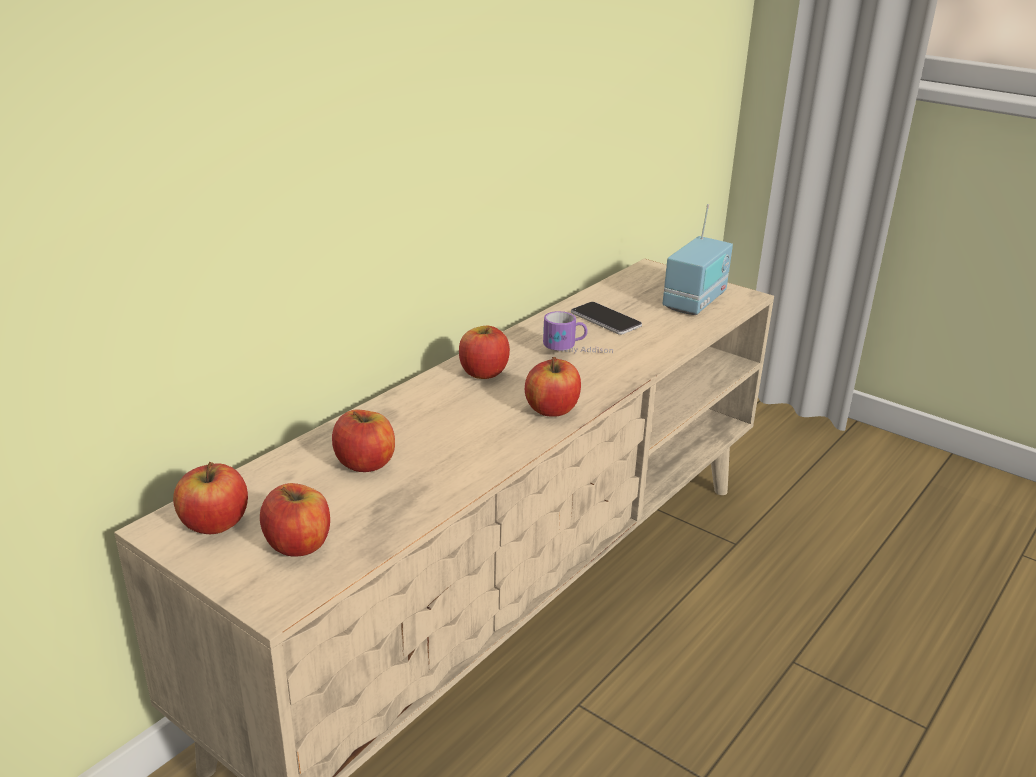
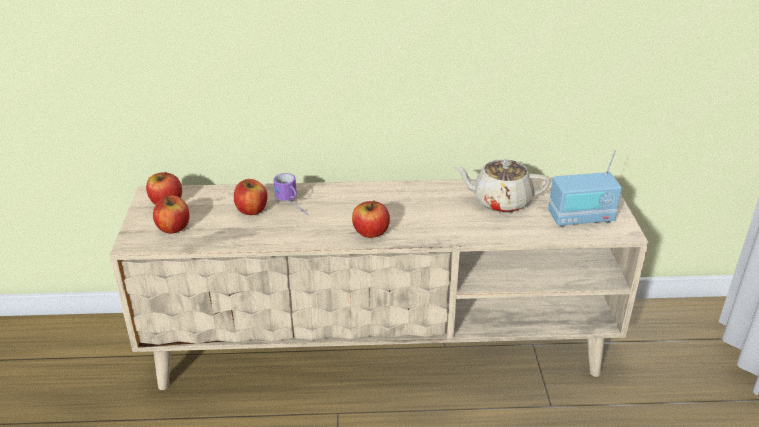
camera: 50 degrees right, 5 degrees up
apple [459,326,510,379] -> none
mug [543,311,613,353] -> mug moved to [274,173,308,214]
phone [571,302,642,335] -> beige teapot [454,159,551,213]

